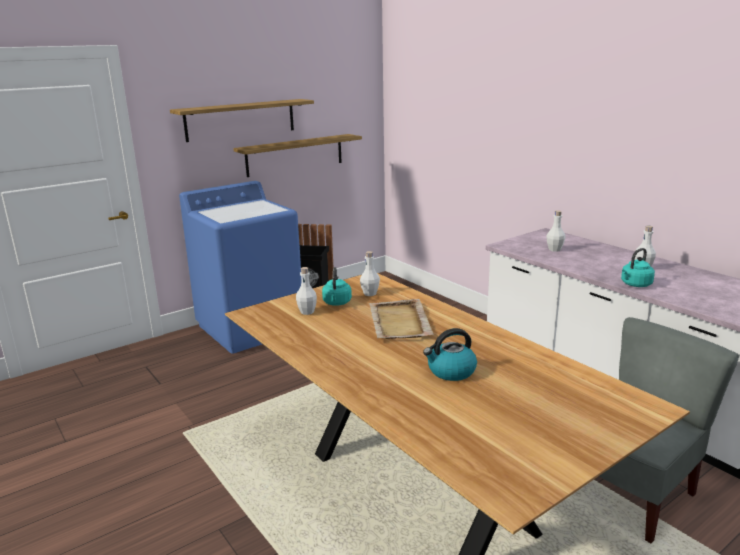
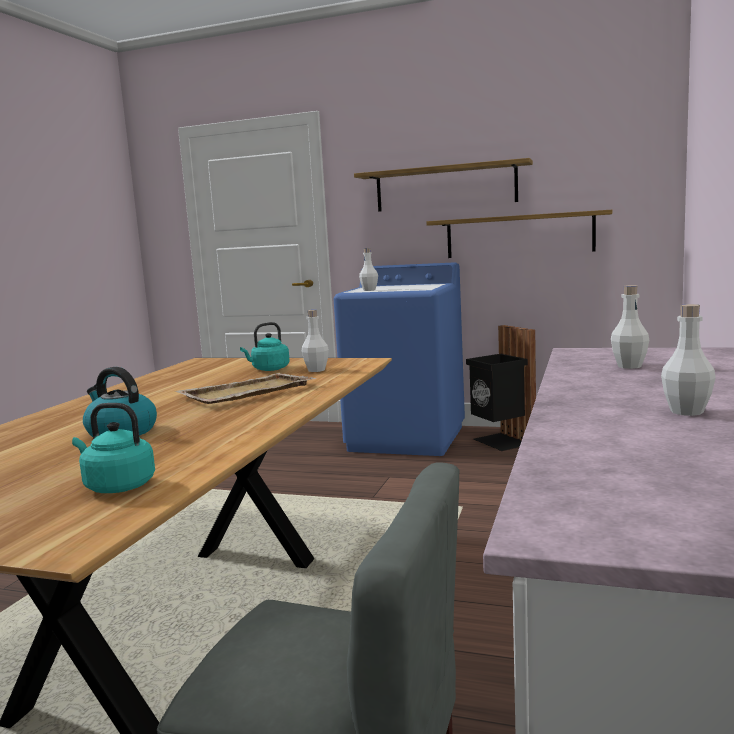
camera: 55 degrees right, 10 degrees down
white bottle [296,267,317,315] -> white bottle moved to [359,248,378,291]
turquoise kettle [621,248,655,287] -> turquoise kettle moved to [72,403,155,493]

